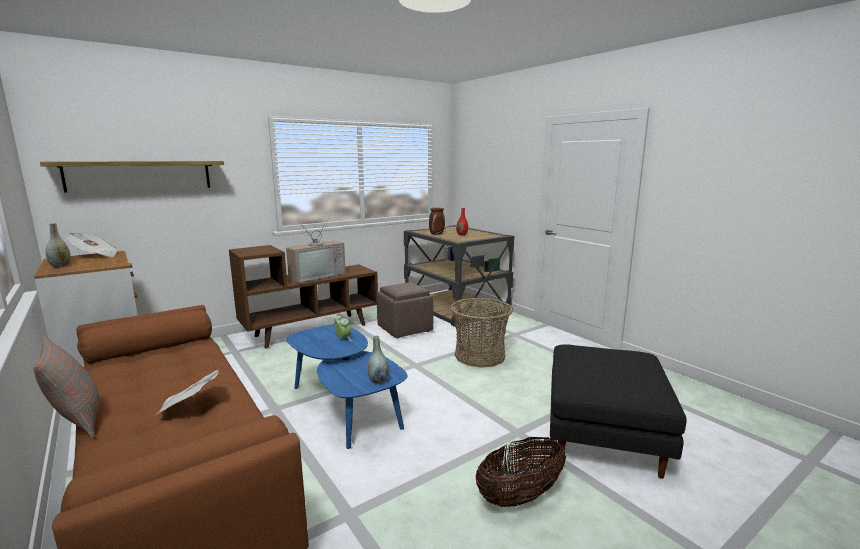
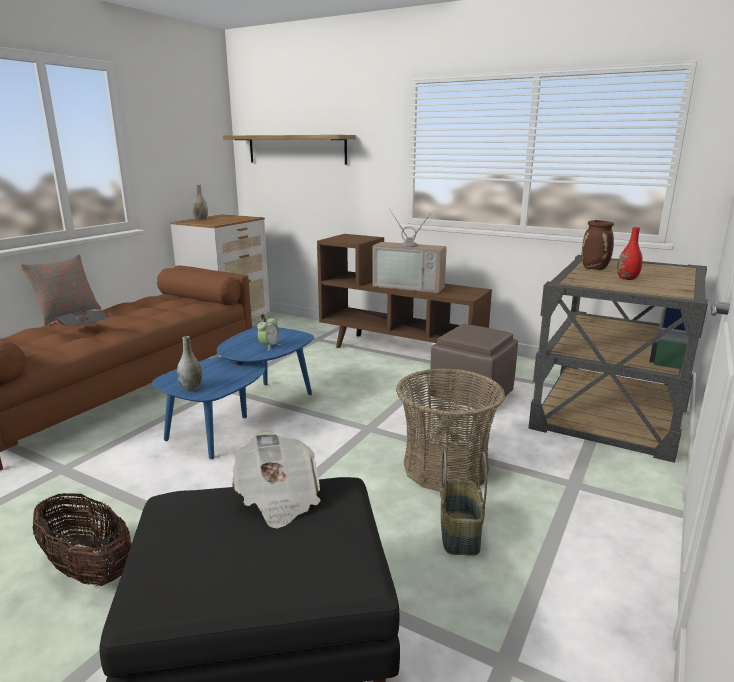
camera: 65 degrees right, 5 degrees up
newspaper [66,232,120,257] -> newspaper moved to [232,432,320,529]
none -> basket [440,450,487,556]

